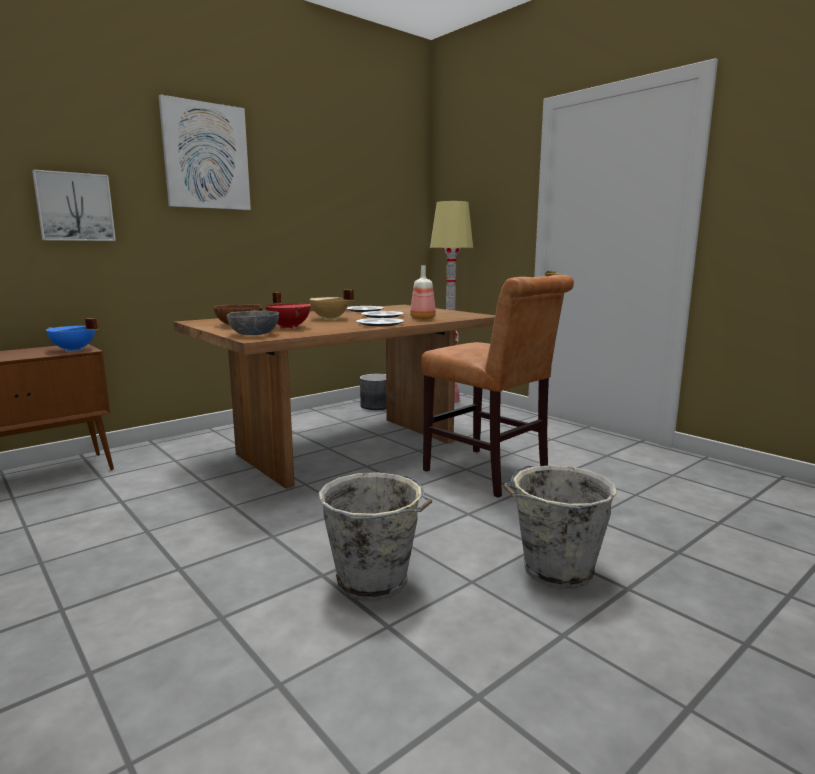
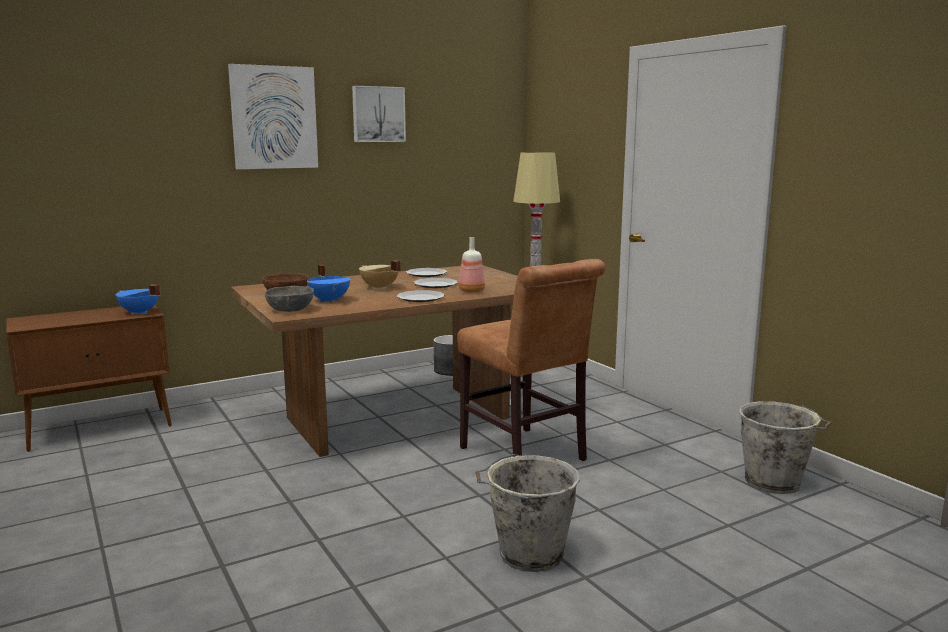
camera: 10 degrees right, 0 degrees up
picture [32,169,116,241] -> picture moved to [352,86,406,142]
red cooking pot [266,292,311,329] -> blue cooking pot [307,264,351,303]
grey bucket [318,472,432,601] -> grey bucket moved to [739,401,831,494]

